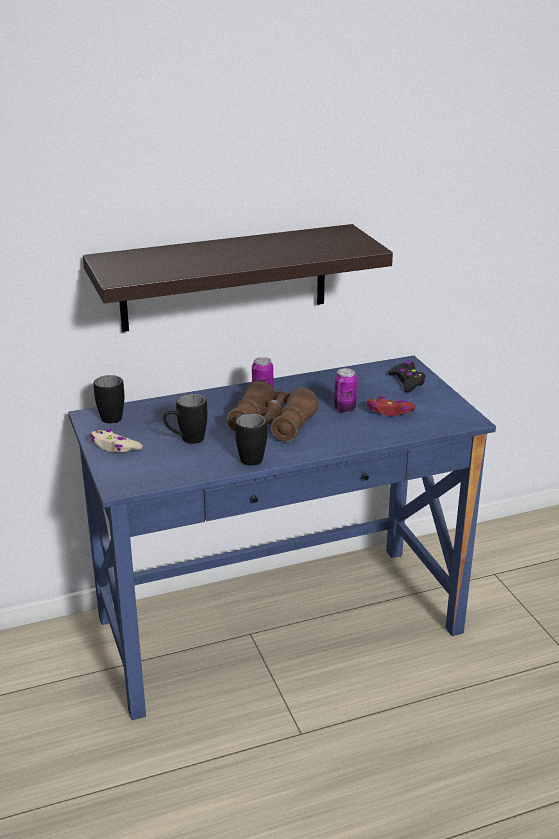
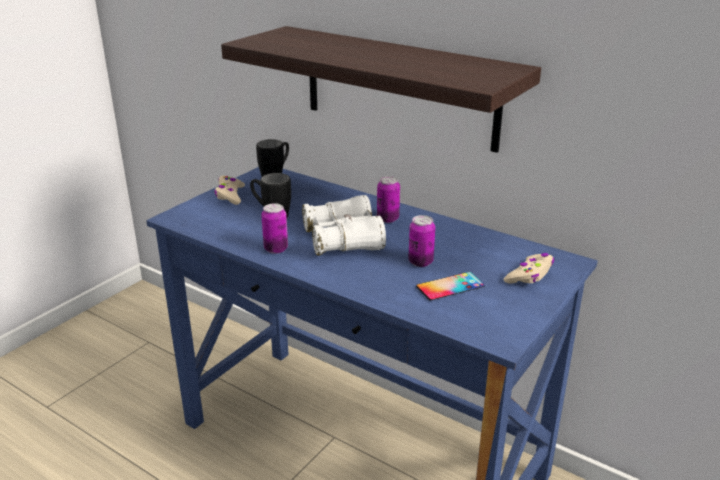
camera: 55 degrees right, 0 degrees up
brown binoculars [227,381,319,442] -> white binoculars [302,195,386,255]
black mug [235,413,267,466] -> can [261,203,288,254]
red game controller [367,396,415,416] -> phone [416,272,484,301]
black game controller [388,361,426,392] -> beige game controller [504,253,554,284]

